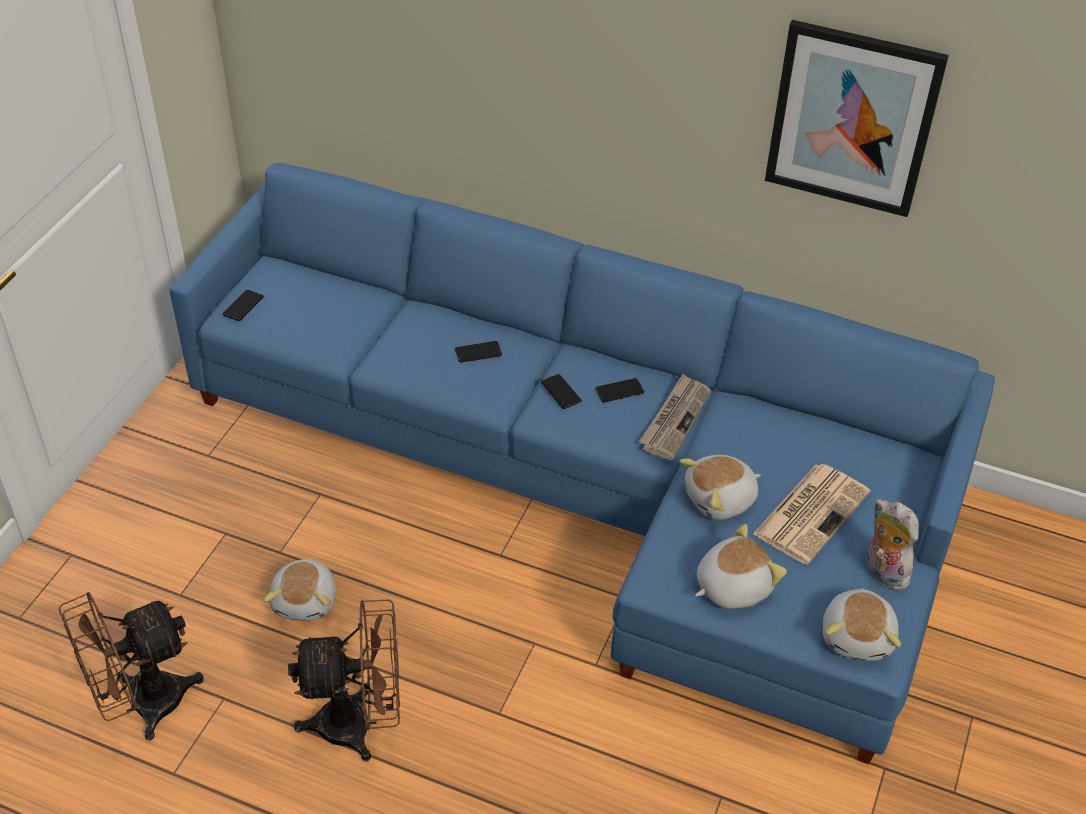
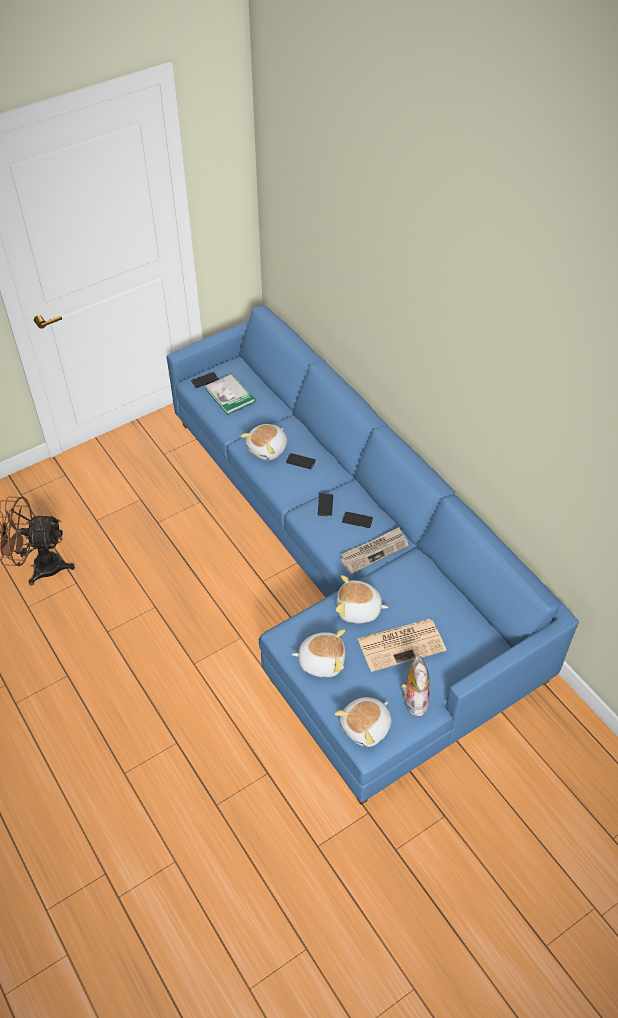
camera: 35 degrees right, 5 degrees up
plush toy [264,558,336,621] -> plush toy moved to [241,424,287,460]
brown fan [288,599,400,762] -> none
picture [765,20,949,217] -> none
none -> book [205,374,256,415]

